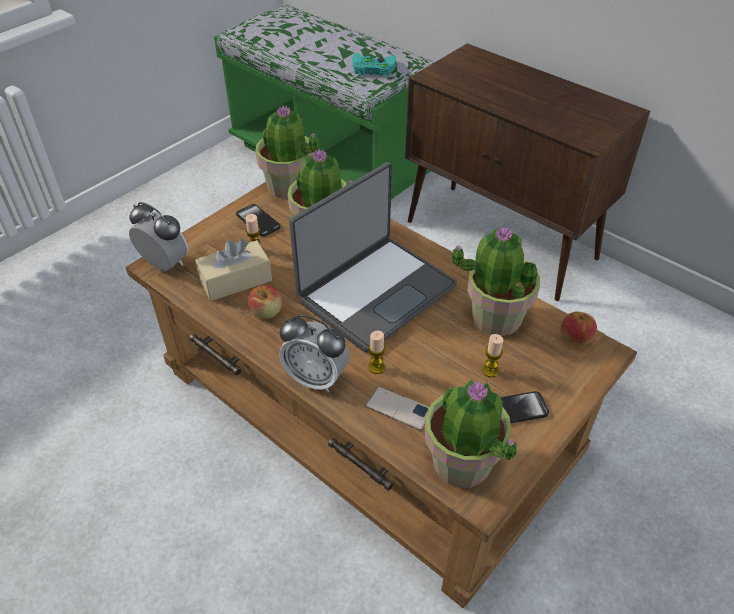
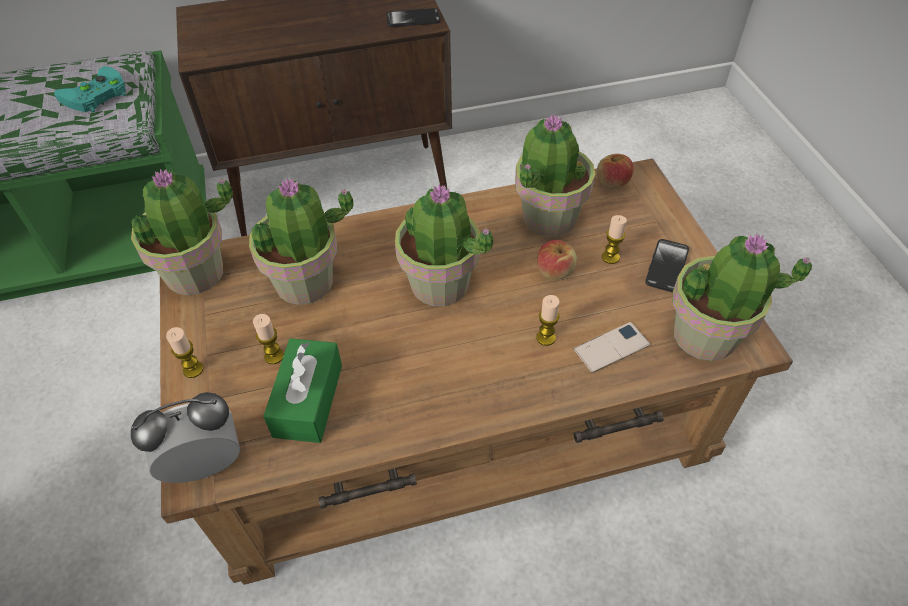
camera: 55 degrees left, 5 degrees up
beige tissue box [195,239,272,301] -> green tissue box [263,338,342,443]
phone [236,204,281,237] -> phone moved to [386,8,440,27]
apple [248,285,282,319] -> apple moved to [537,240,577,280]
alarm clock [279,315,350,392] -> none
laptop [289,162,457,353] -> potted plant [395,184,494,306]
none -> candle [166,327,204,378]

